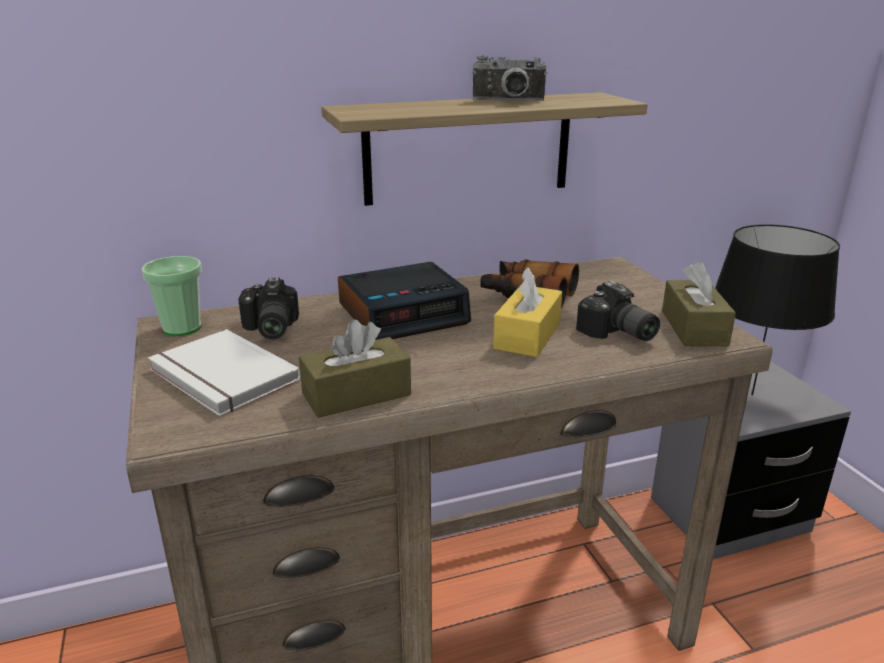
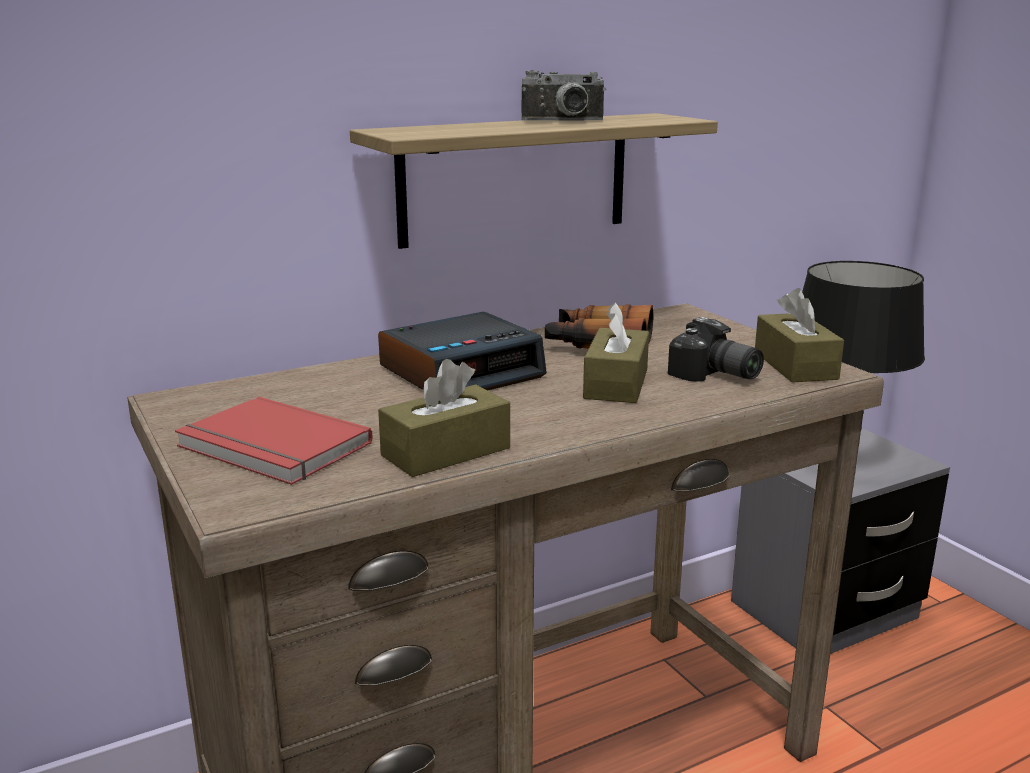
camera: 10 degrees left, 5 degrees down
cup [142,256,202,336] -> none
white book [148,329,300,416] -> red book [175,397,373,485]
camera [238,278,299,340] -> none
yellow tissue box [493,268,562,357] -> brown tissue box [583,302,649,403]

